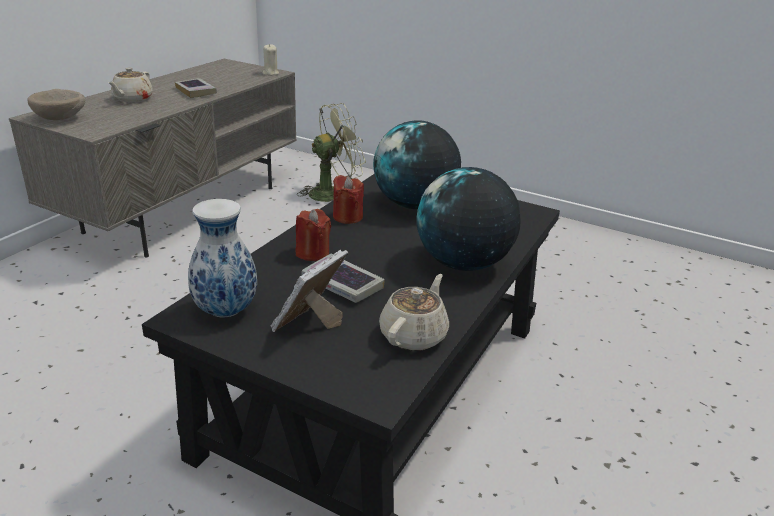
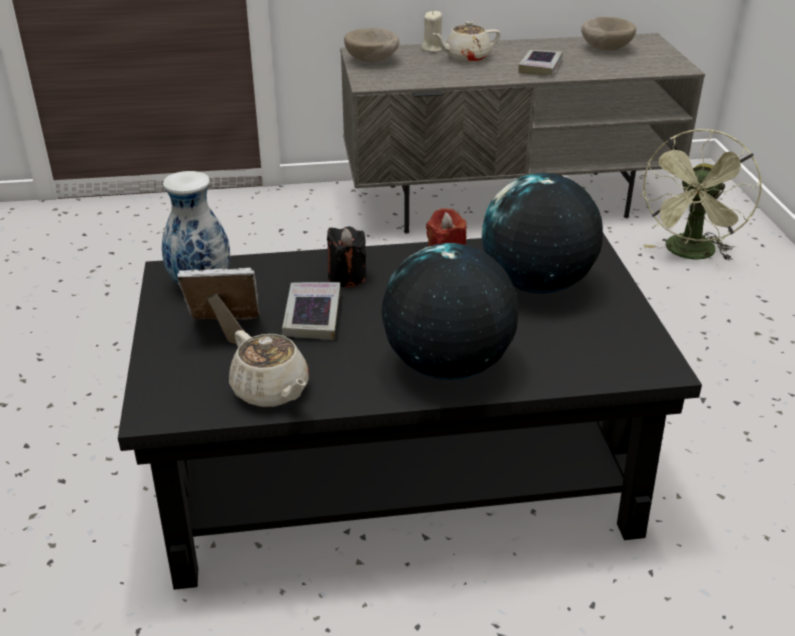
camera: 55 degrees right, 5 degrees up
beige candle [263,44,279,76] -> beige candle moved to [421,11,442,52]
red candle [295,209,331,261] -> black candle [327,226,366,287]
green fan [297,103,366,202] -> green fan turned 90 degrees clockwise [640,129,762,261]
beige teapot [379,274,449,351] -> beige teapot turned 60 degrees clockwise [229,330,309,407]
none -> beige bowl [581,17,636,51]

